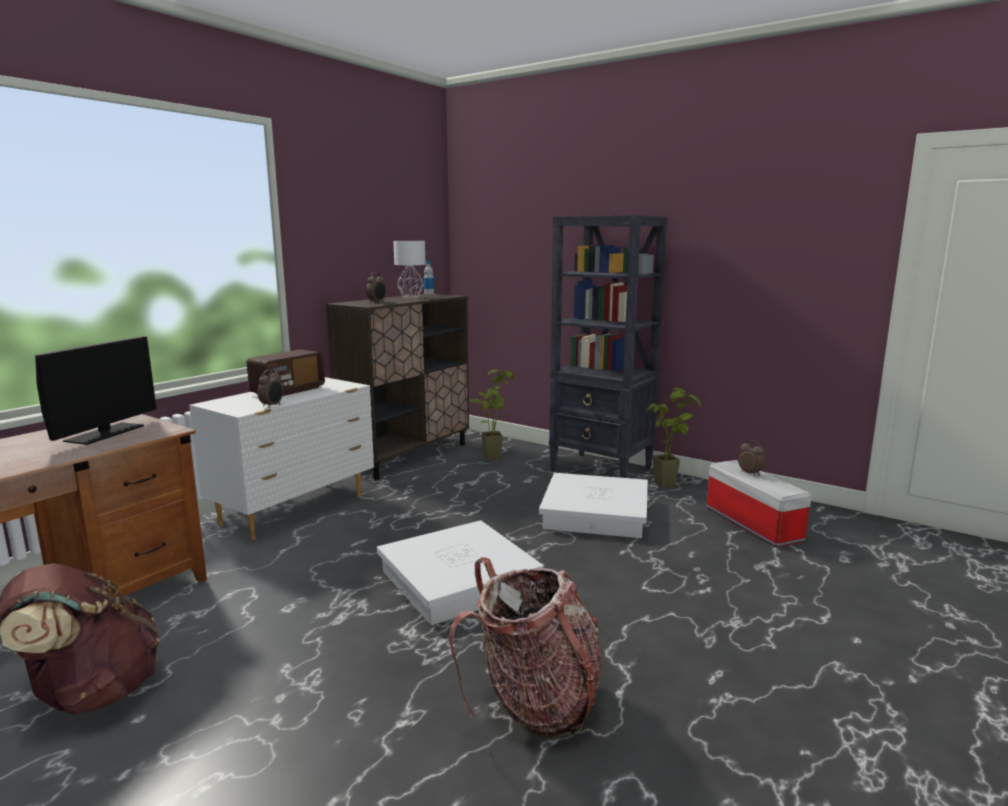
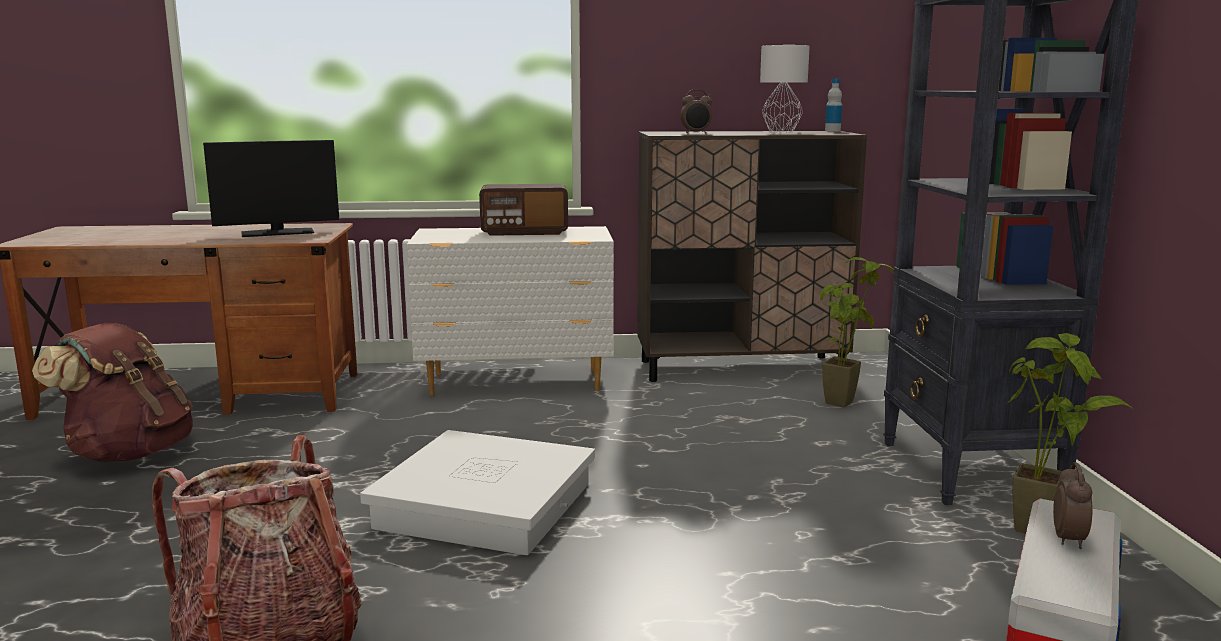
camera: 50 degrees right, 0 degrees up
alarm clock [257,369,283,408] -> none
white storage box [539,473,648,538] -> none

